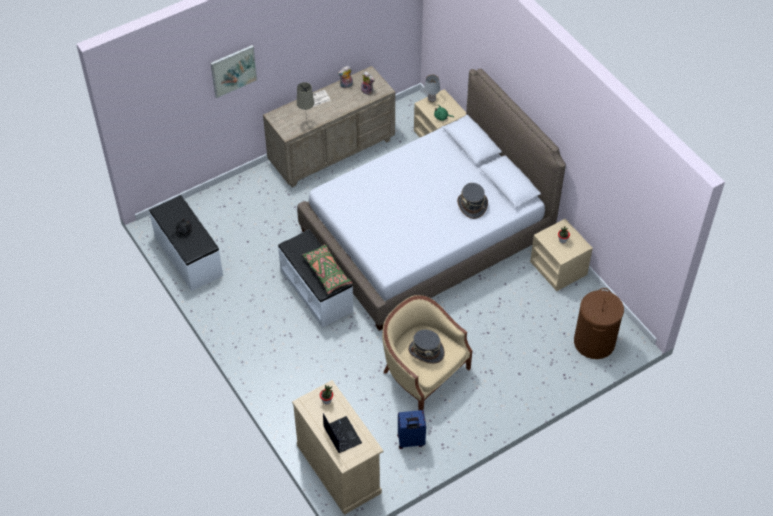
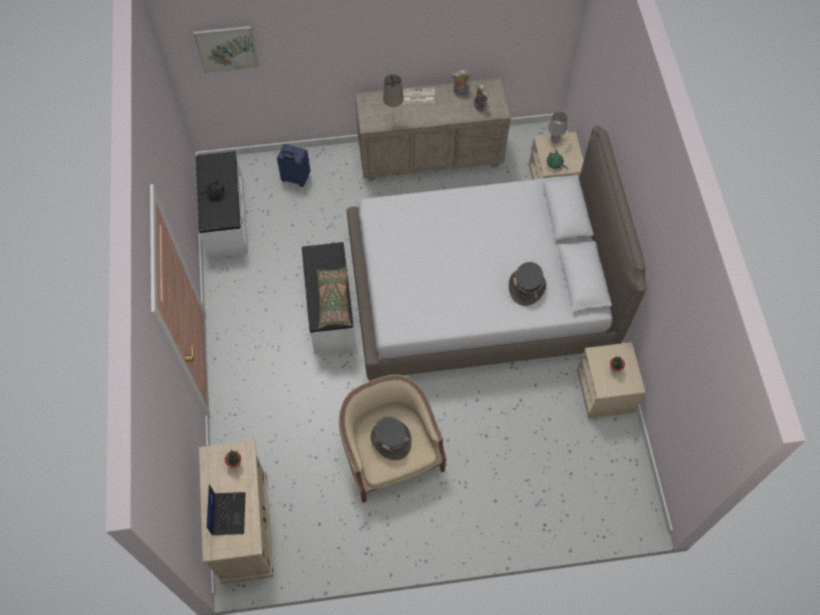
camera: 25 degrees right, 10 degrees up
picture [210,45,257,98] -> picture moved to [193,26,259,73]
blue suitcase [397,410,426,449] -> blue suitcase moved to [277,144,311,187]
brown laundry basket [574,288,624,359] -> none

